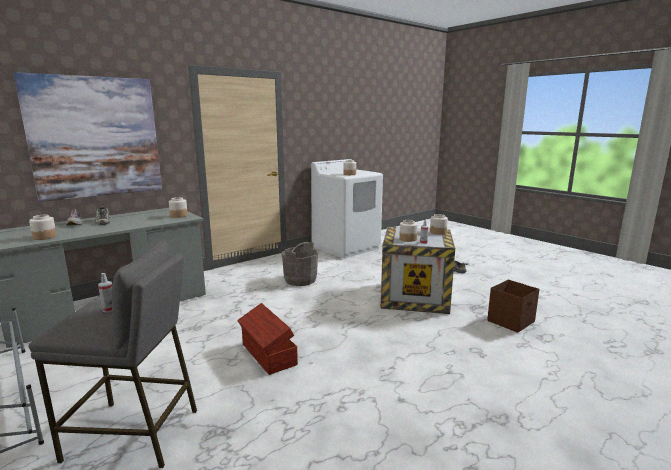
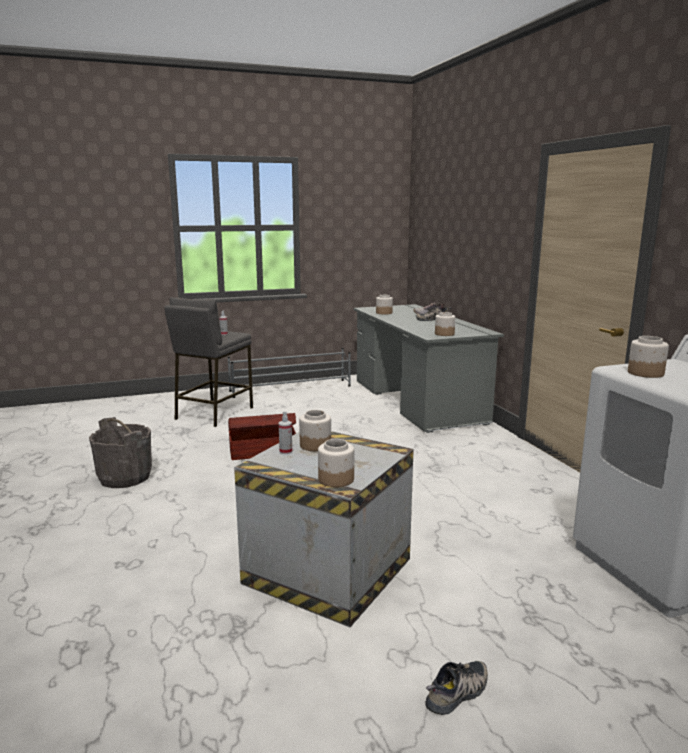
camera: 110 degrees right, 0 degrees up
picture [14,72,162,202] -> none
grey bucket [281,242,318,286] -> grey bucket moved to [89,417,152,488]
brown storage box [487,280,540,333] -> none

